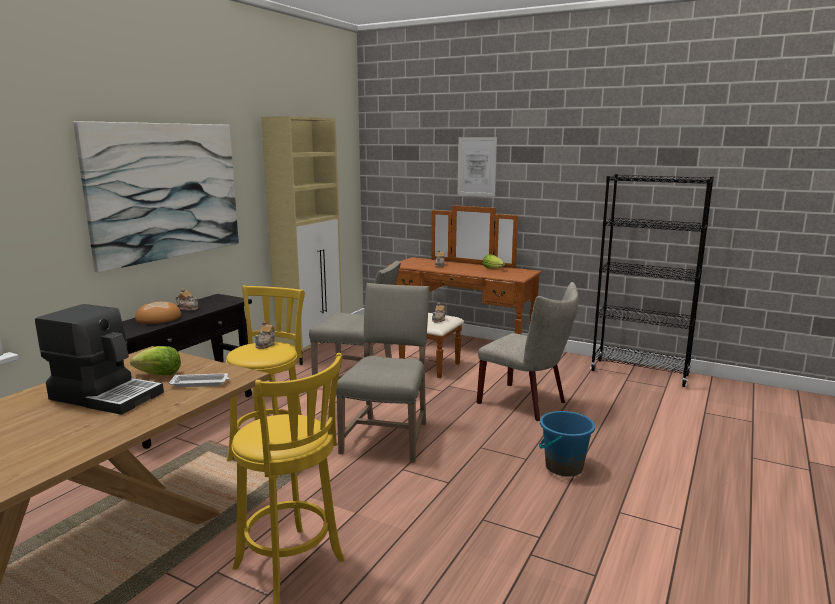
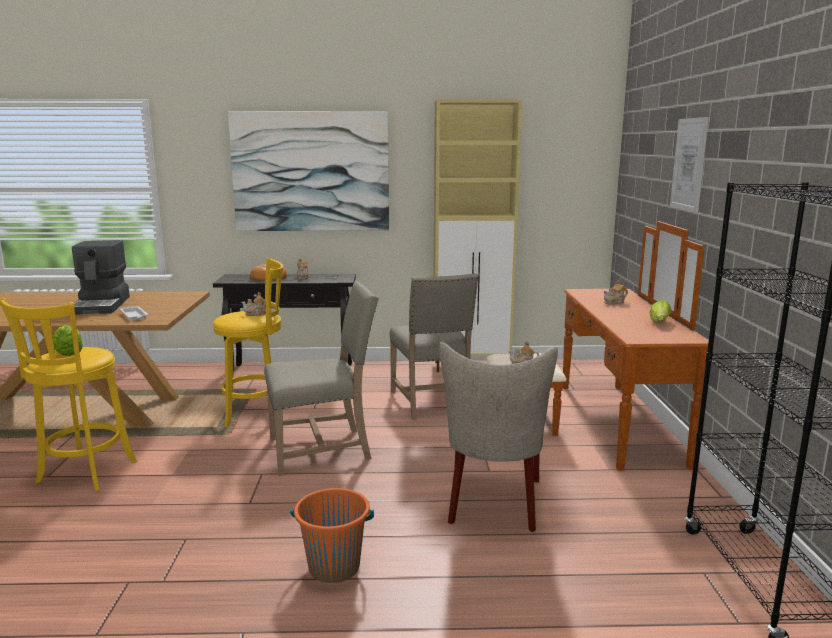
camera: 60 degrees right, 0 degrees up
lettuce [130,346,181,375] -> lettuce moved to [53,325,83,356]
blue bucket [539,411,595,477] -> orange bucket [290,488,374,583]

